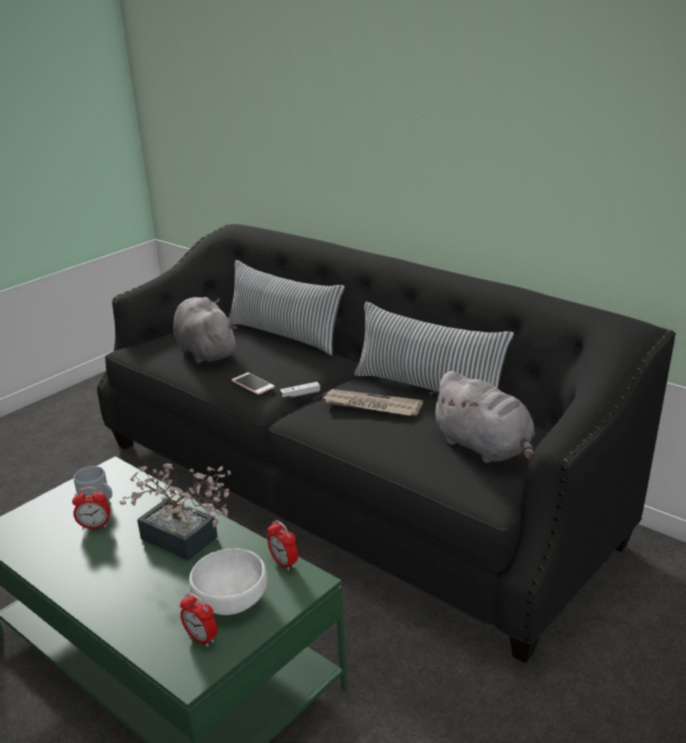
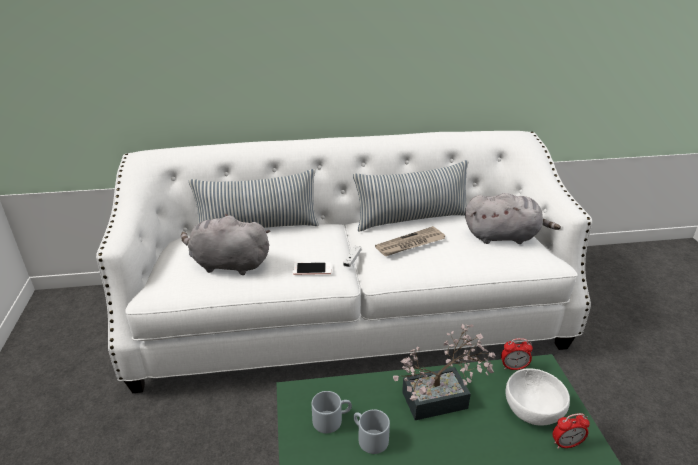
camera: 50 degrees left, 5 degrees up
alarm clock [72,487,110,529] -> grey mug [353,409,390,454]
black sofa [97,224,676,663] -> white sofa [96,131,592,393]

